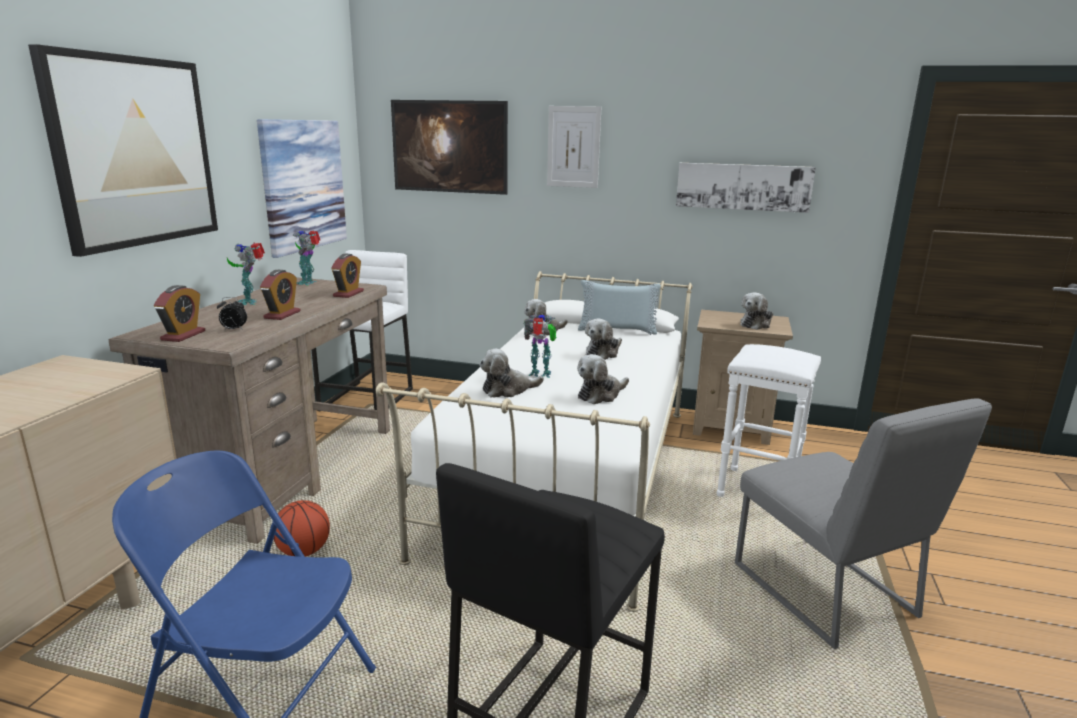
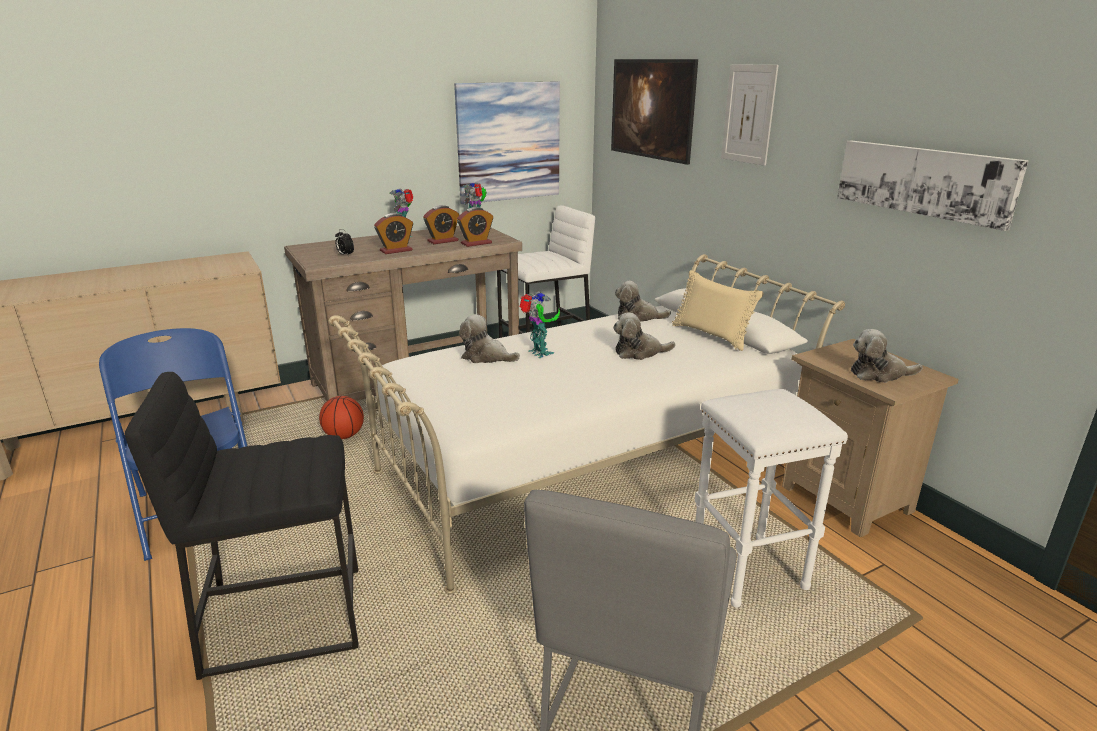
camera: 45 degrees right, 5 degrees up
picture [28,44,218,257] -> none
alarm clock [154,285,205,342] -> alarm clock moved to [423,205,459,244]
plush toy [577,354,629,404] -> none
blue pillow [578,280,661,335] -> beige pillow [672,270,763,351]

